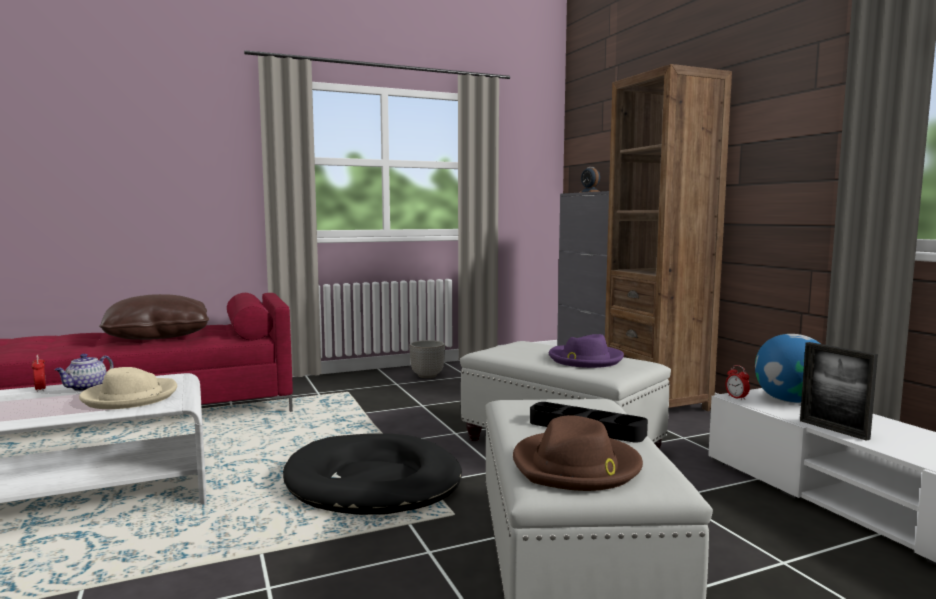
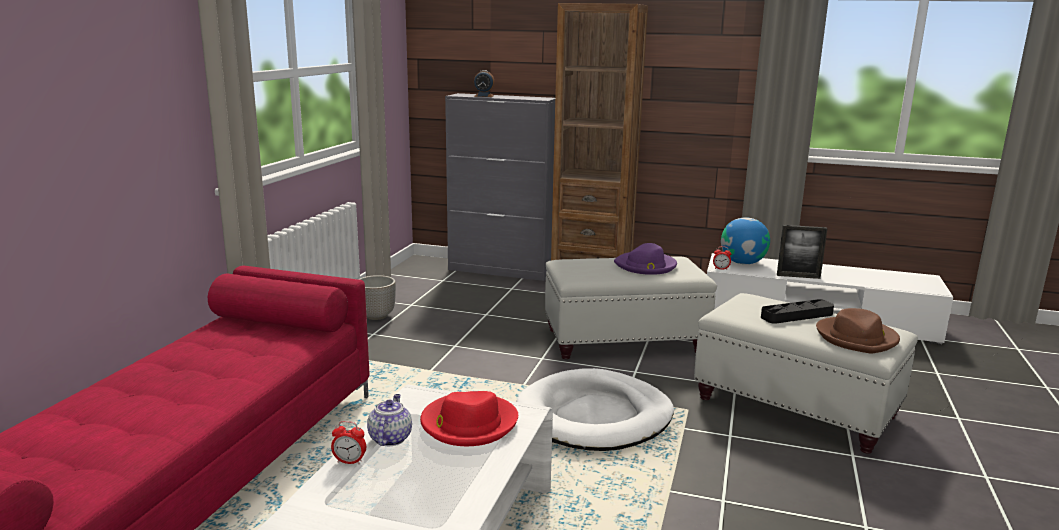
camera: 50 degrees left, 10 degrees up
teapot [55,354,114,391] -> teapot turned 150 degrees counterclockwise [367,394,412,446]
beige hat [79,367,177,409] -> red hat [420,391,518,446]
brown pillow [99,294,209,340] -> none
black dog bed [283,433,462,515] -> white dog bed [516,368,674,451]

